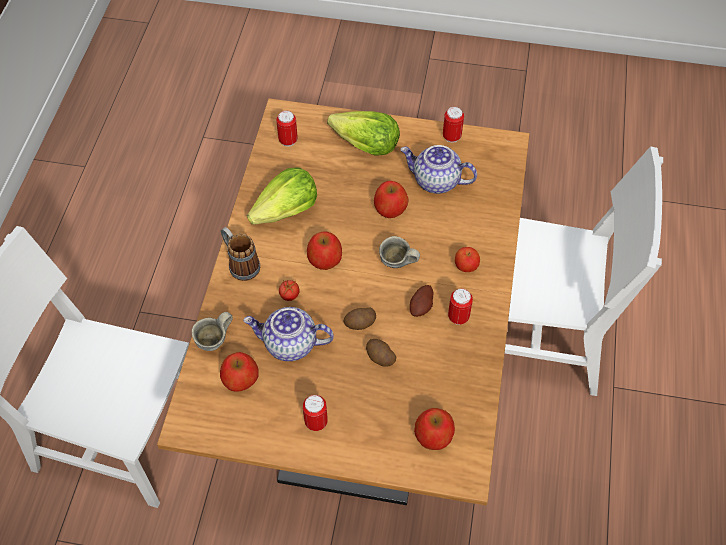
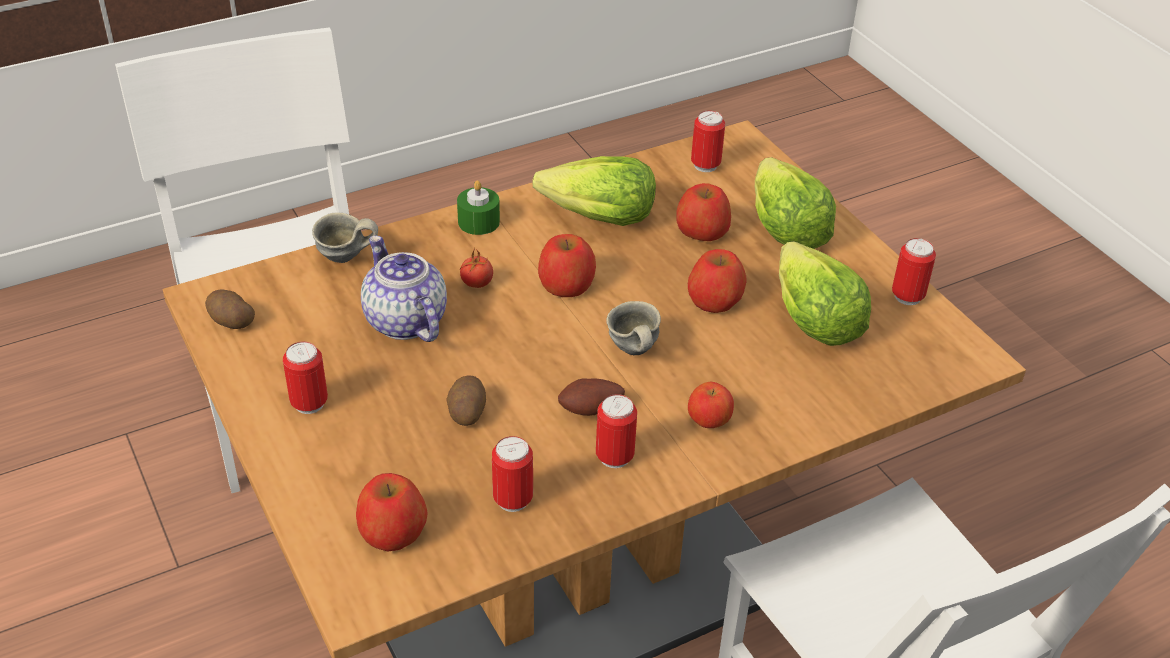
camera: 50 degrees right, 15 degrees down
apple [220,352,259,392] -> apple moved to [676,183,731,241]
mug [221,227,260,281] -> green candle [457,180,500,235]
potato [343,308,376,330] -> potato moved to [205,290,255,329]
teapot [400,145,477,194] -> lettuce [779,241,871,346]
none -> can [492,436,533,512]

